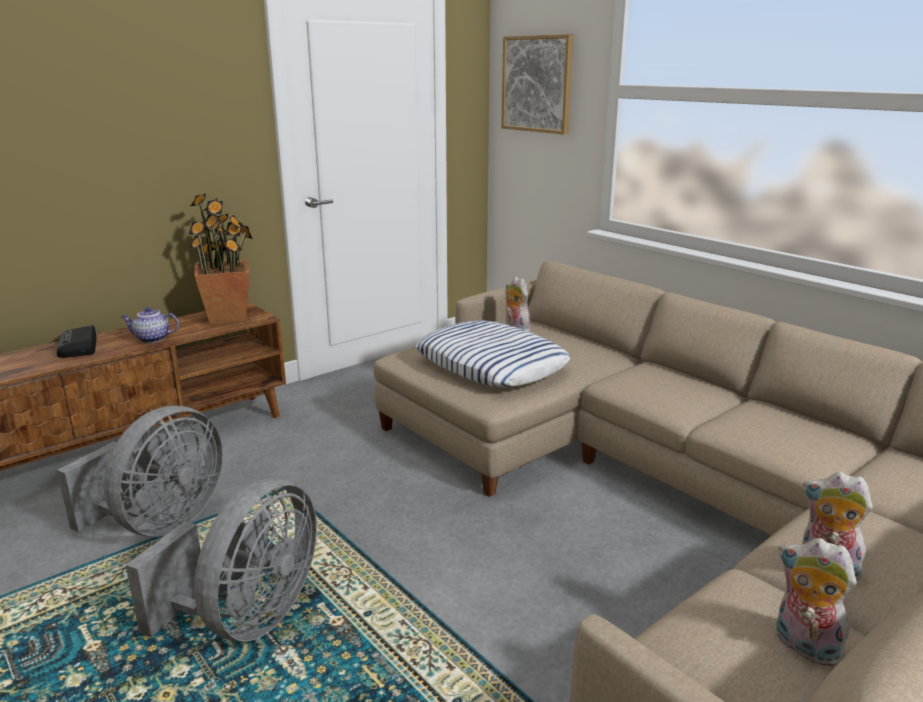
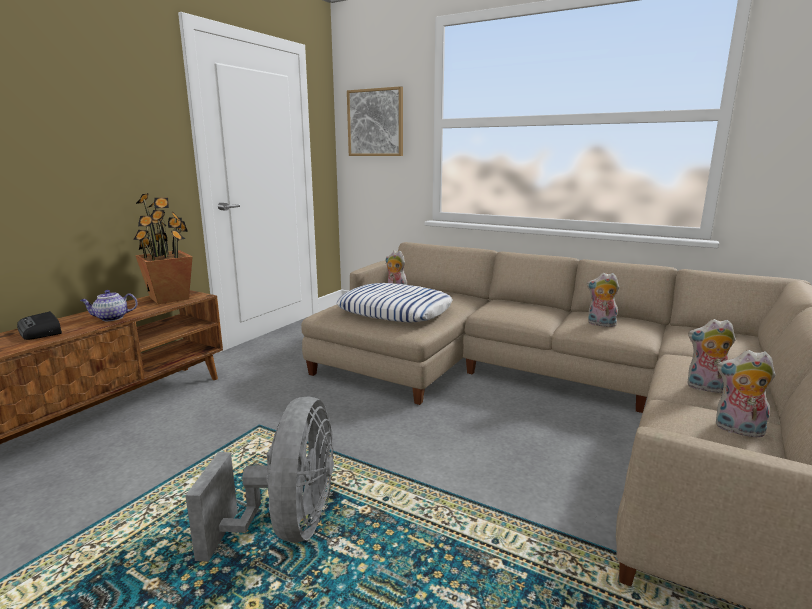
camera: 20 degrees left, 5 degrees down
grey fan [57,406,223,537] -> none
none -> plush toy [587,273,619,327]

